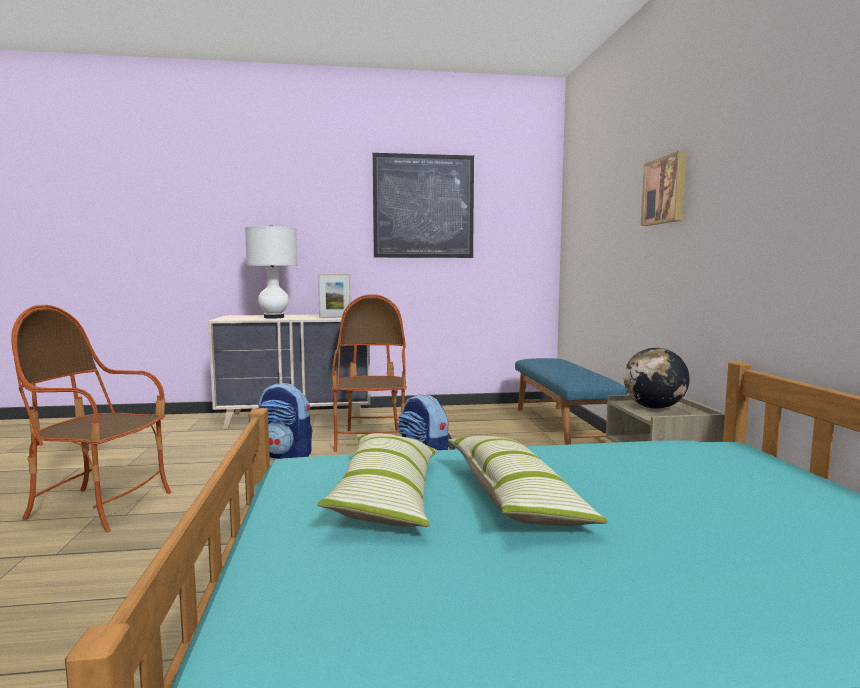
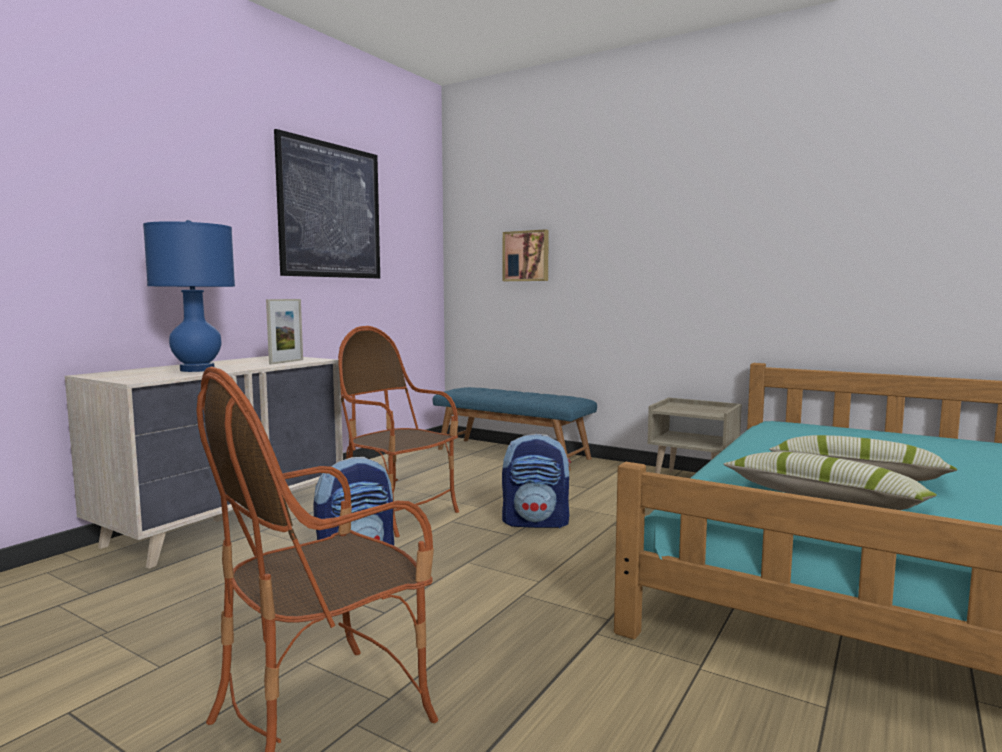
camera: 50 degrees left, 0 degrees up
white table lamp [245,225,298,318] -> blue table lamp [143,220,235,372]
globe [624,348,690,409] -> none
picture [641,151,687,226] -> picture moved to [503,229,549,281]

